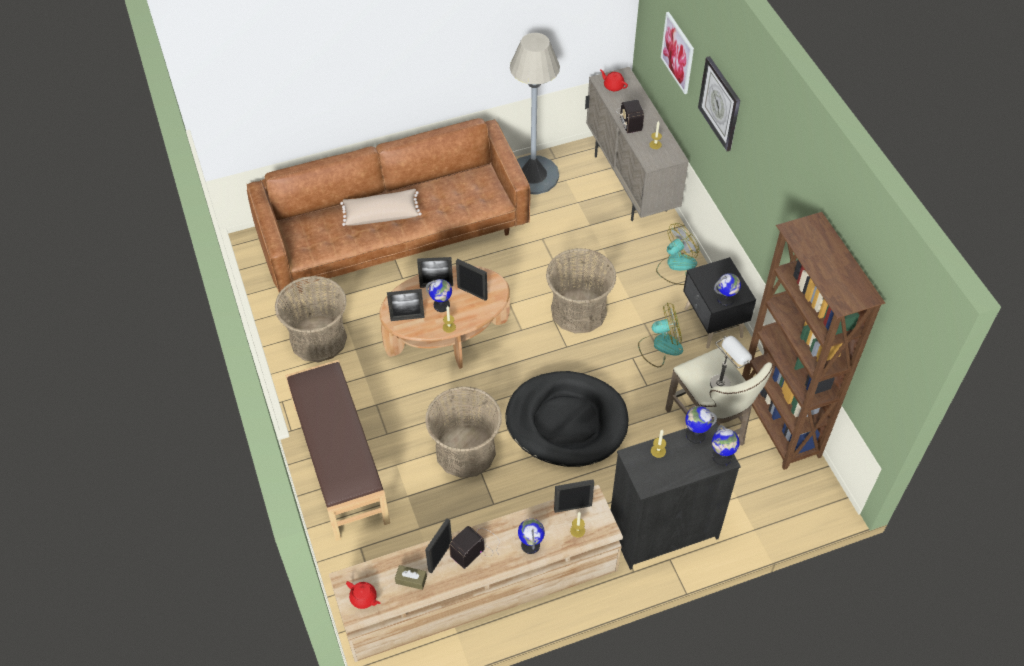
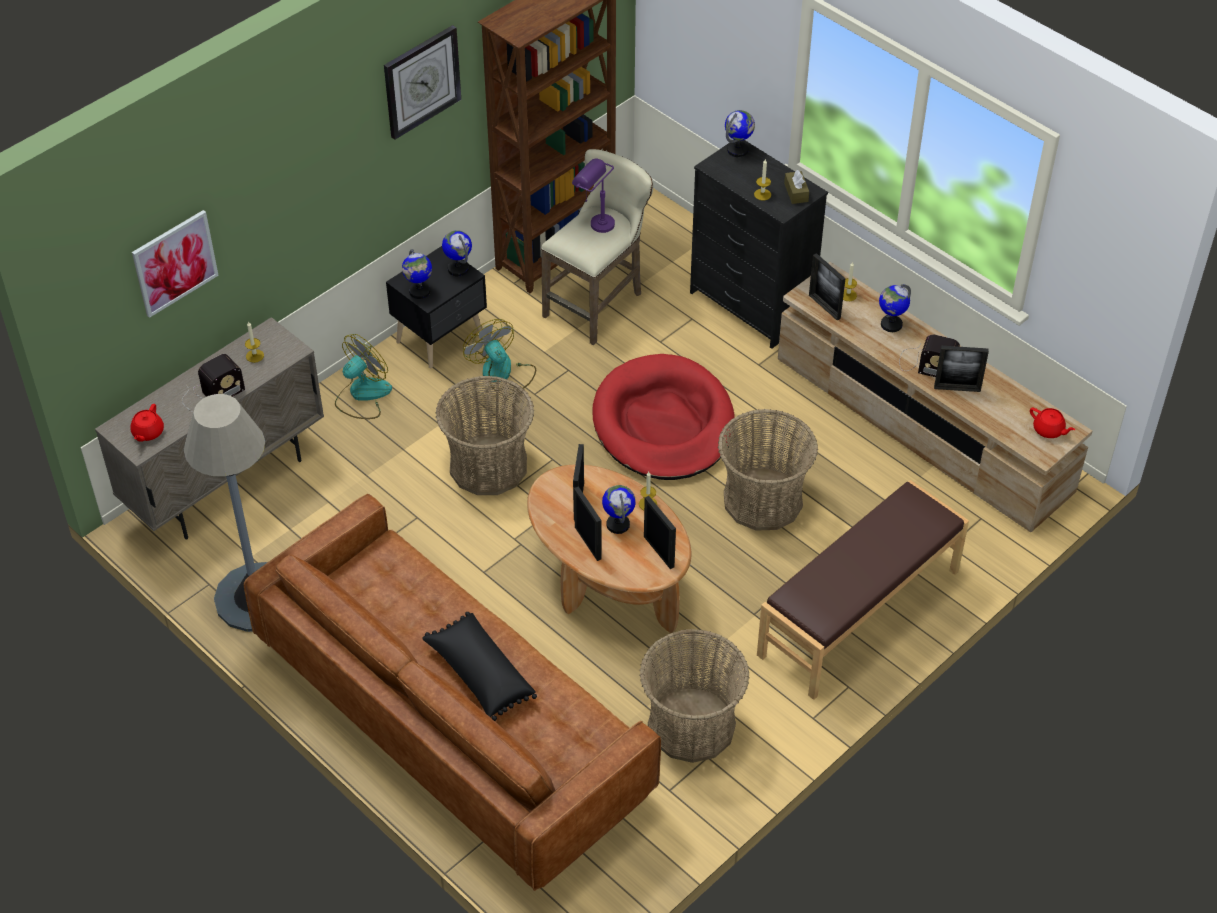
camera: 115 degrees left, 5 degrees down
beige pillow [340,189,422,226] -> black pillow [422,612,537,721]
red teapot [346,581,380,609] -> red teapot turned 120 degrees clockwise [1030,407,1075,438]
brown tissue box [395,565,427,590] -> brown tissue box moved to [784,170,809,204]
black dog bed [505,371,628,467] -> red dog bed [592,354,735,480]
fan [656,223,699,285] -> fan turned 105 degrees clockwise [335,334,392,419]
globe [685,406,717,444] -> globe moved to [402,249,432,299]
wall clock [698,56,740,151] -> wall clock moved to [384,25,461,140]
grey table lamp [710,336,752,388] -> purple table lamp [572,159,615,233]

